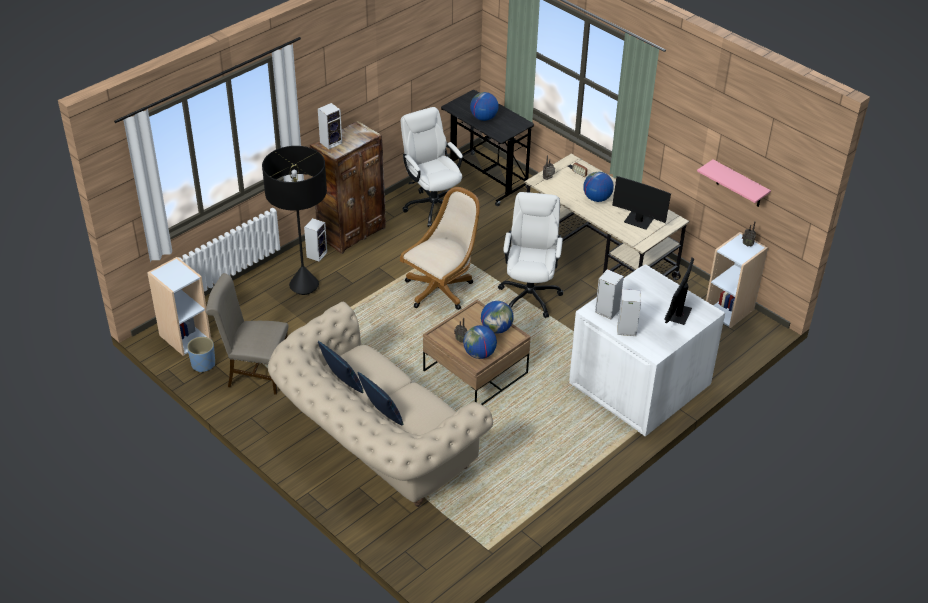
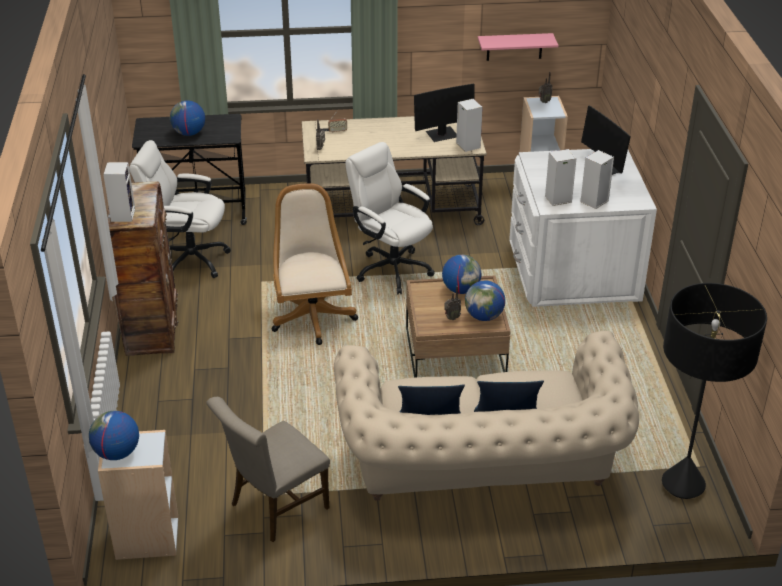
camera: 50 degrees left, 5 degrees down
blue planter [187,337,215,373] -> none
black floor lamp [262,146,327,295] -> black floor lamp moved to [662,283,767,499]
speaker [304,218,327,262] -> speaker moved to [456,99,483,152]
globe [583,172,614,202] -> globe moved to [89,411,139,460]

